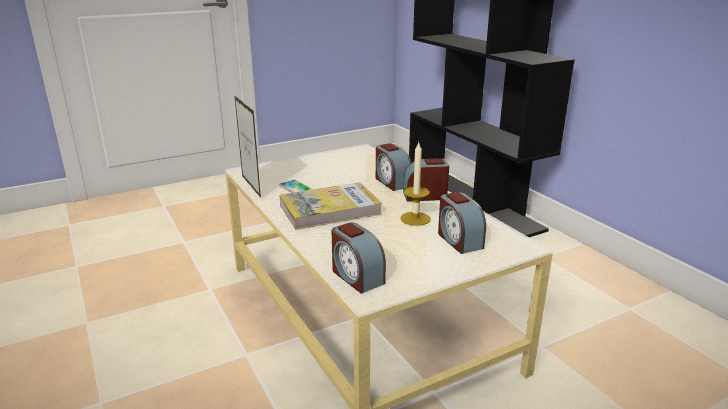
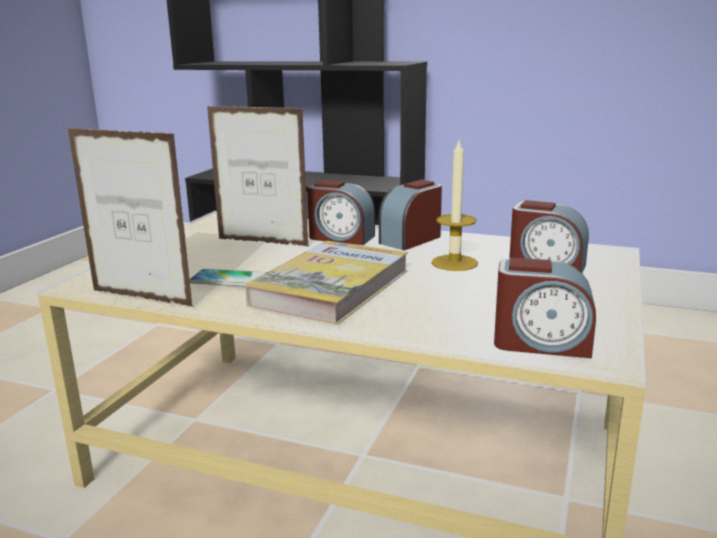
camera: 40 degrees left, 5 degrees down
none -> picture frame [207,106,309,246]

